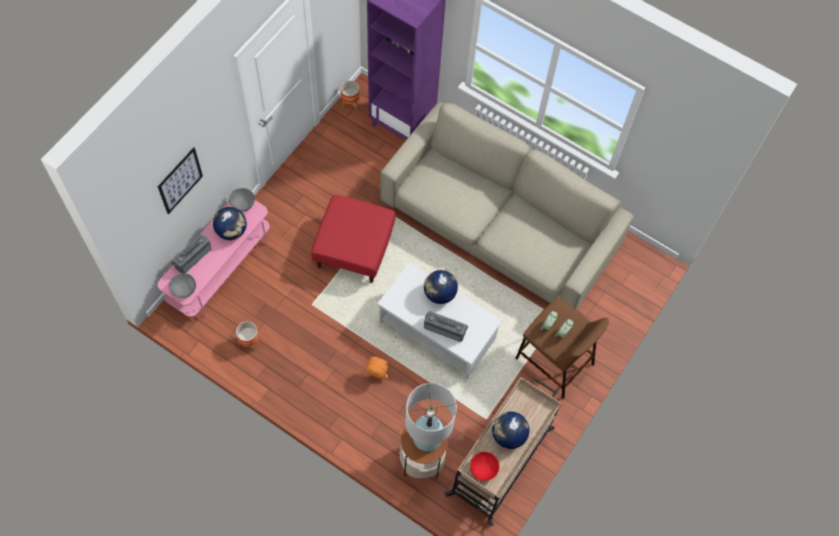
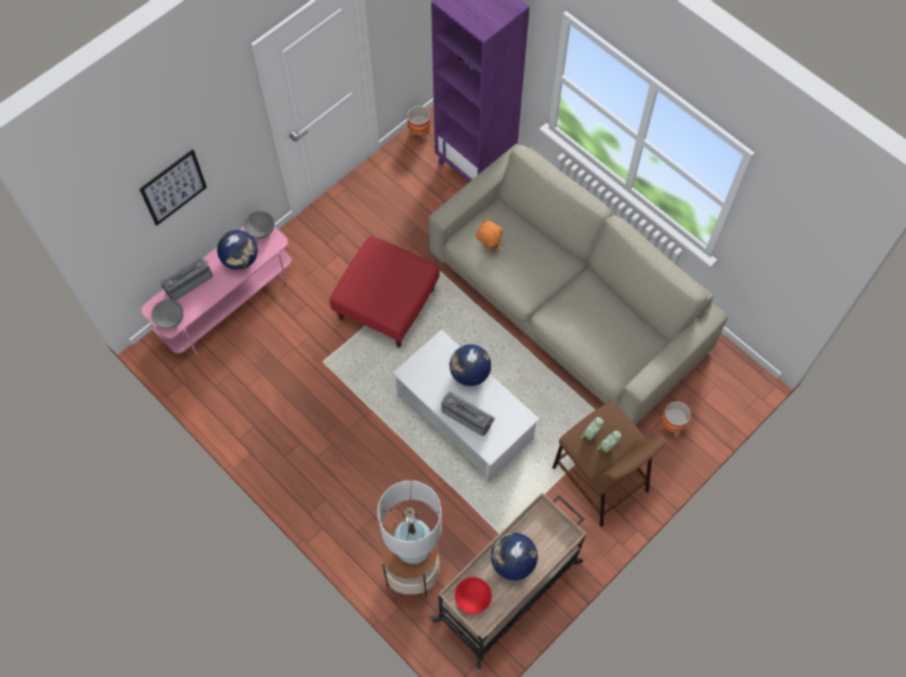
camera: 15 degrees right, 0 degrees up
planter [236,321,260,351] -> planter moved to [659,401,691,438]
orange plush toy [366,356,388,379] -> orange plush toy moved to [476,220,503,251]

